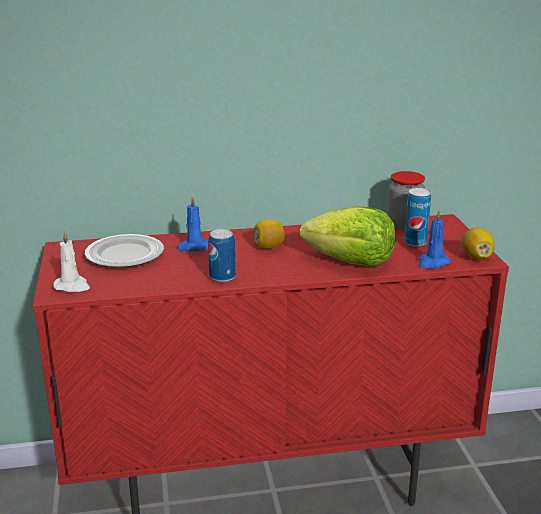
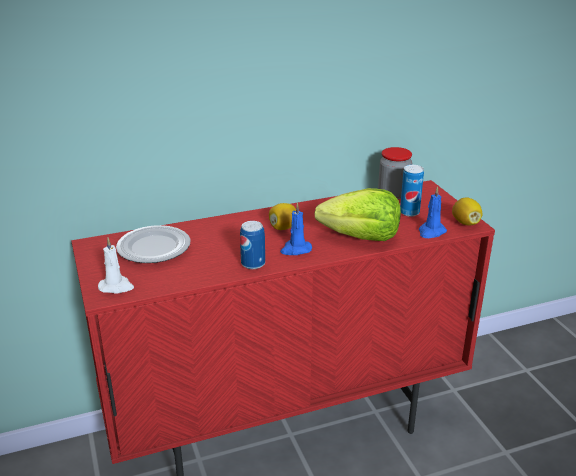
camera: 10 degrees left, 5 degrees up
blue candle [176,196,208,251] -> blue candle moved to [280,203,312,255]

